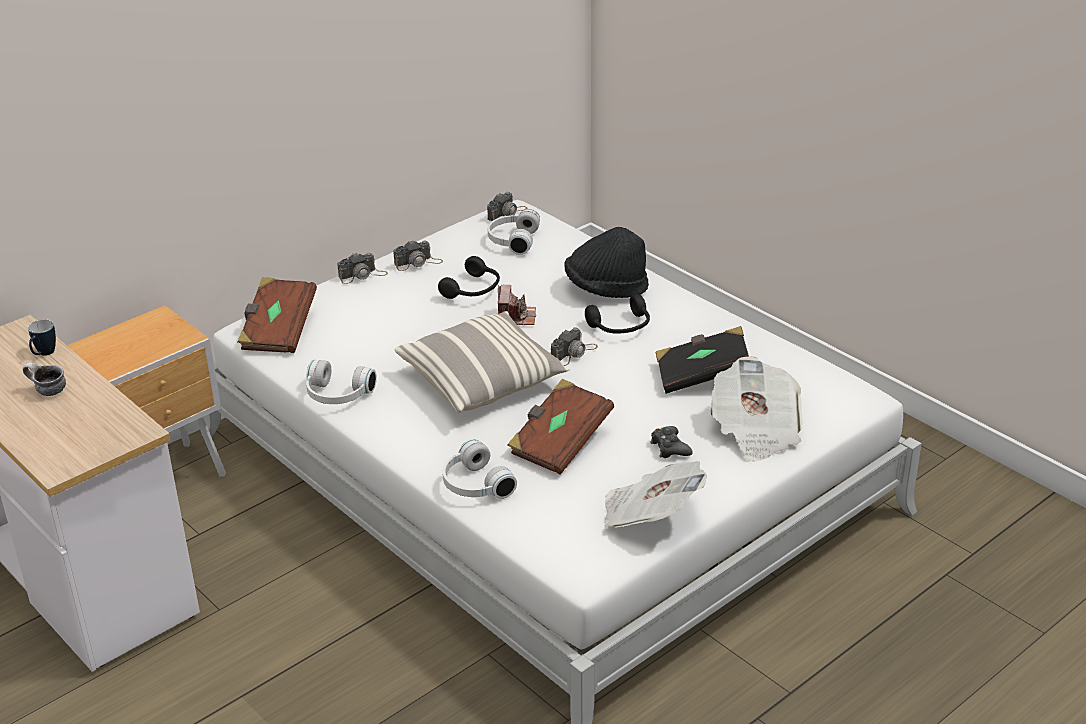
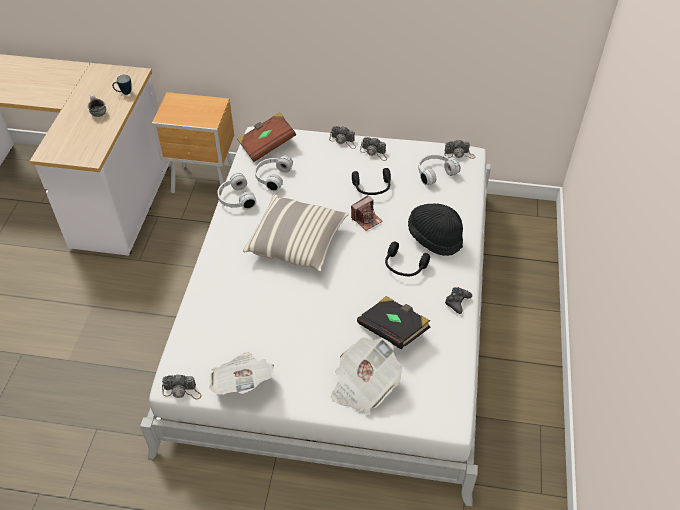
camera: 50 degrees right, 15 degrees up
white headphones [443,439,517,499] -> white headphones moved to [255,155,293,191]
brown book [507,379,614,475] -> none
camera [551,327,598,366] -> camera moved to [162,374,202,400]
black game controller [650,426,693,458] -> black game controller moved to [445,287,472,314]

